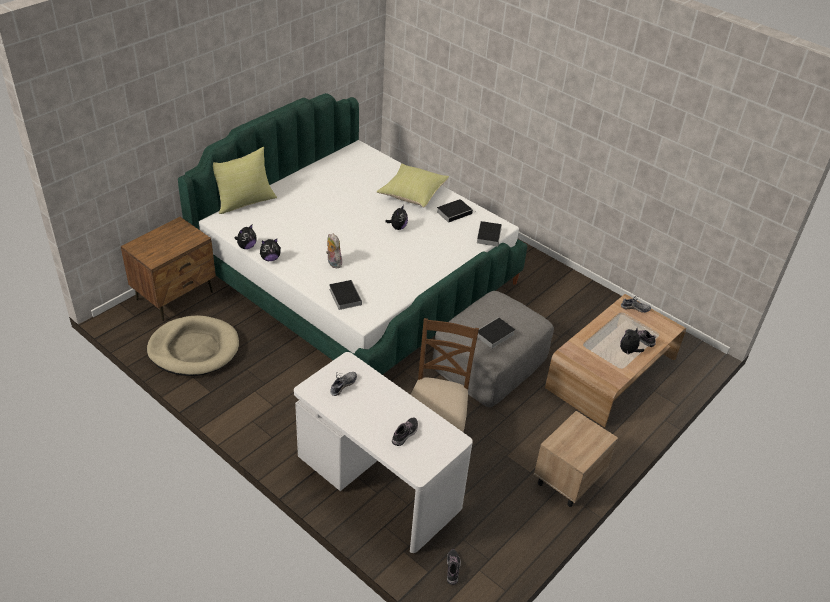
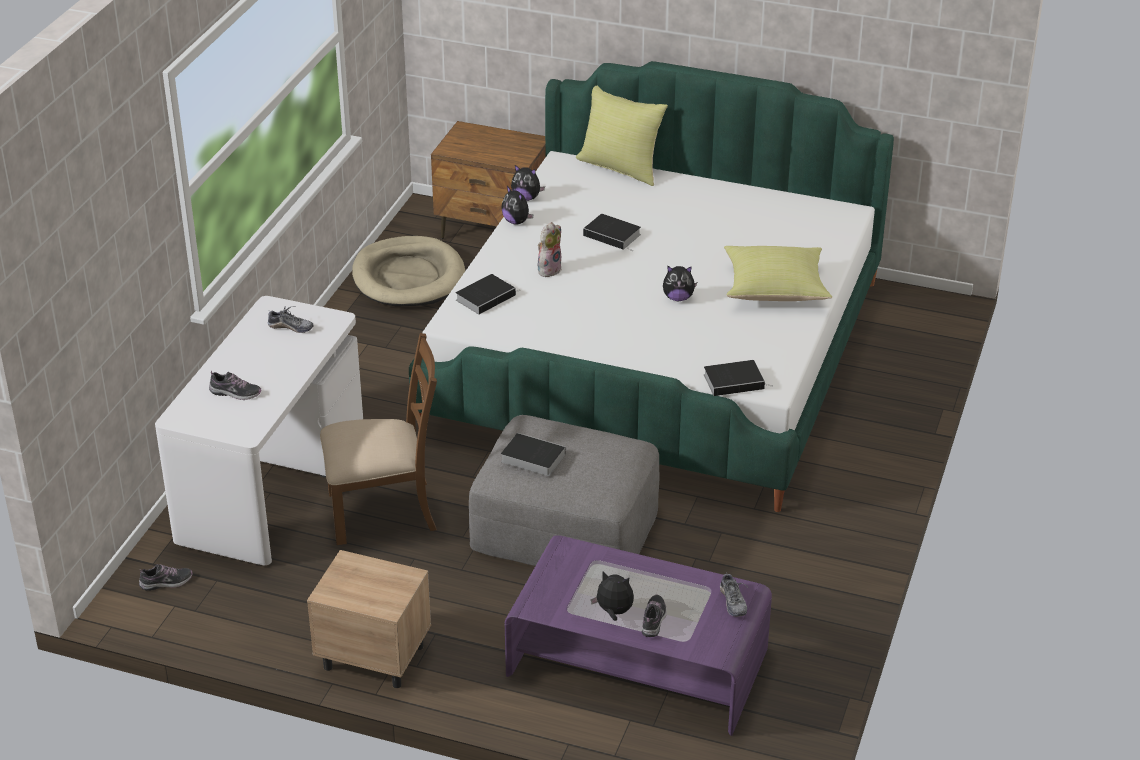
camera: 70 degrees right, 5 degrees down
book [437,199,476,223] -> book moved to [583,214,641,250]
brown coffee table [545,294,686,428] -> purple coffee table [505,535,772,736]

